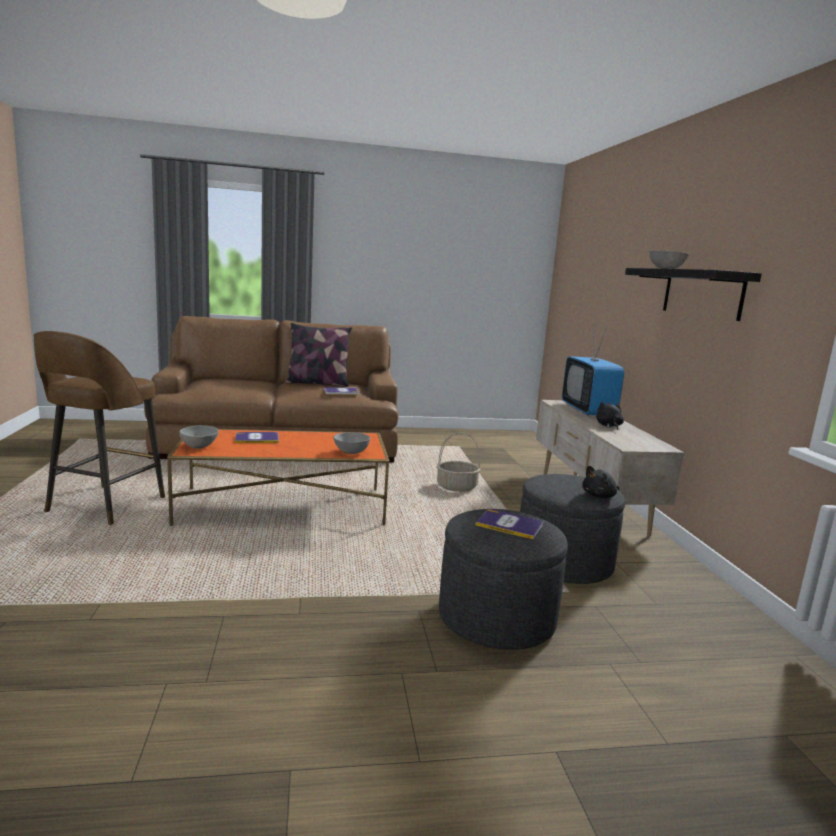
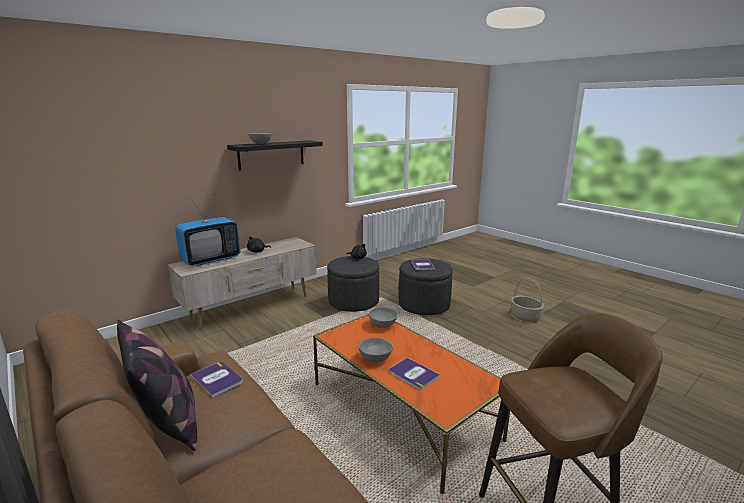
camera: 120 degrees left, 5 degrees up
grey bowl [179,425,219,449] -> grey bowl moved to [359,337,393,363]
basket [437,433,481,492] -> basket moved to [511,277,544,322]

